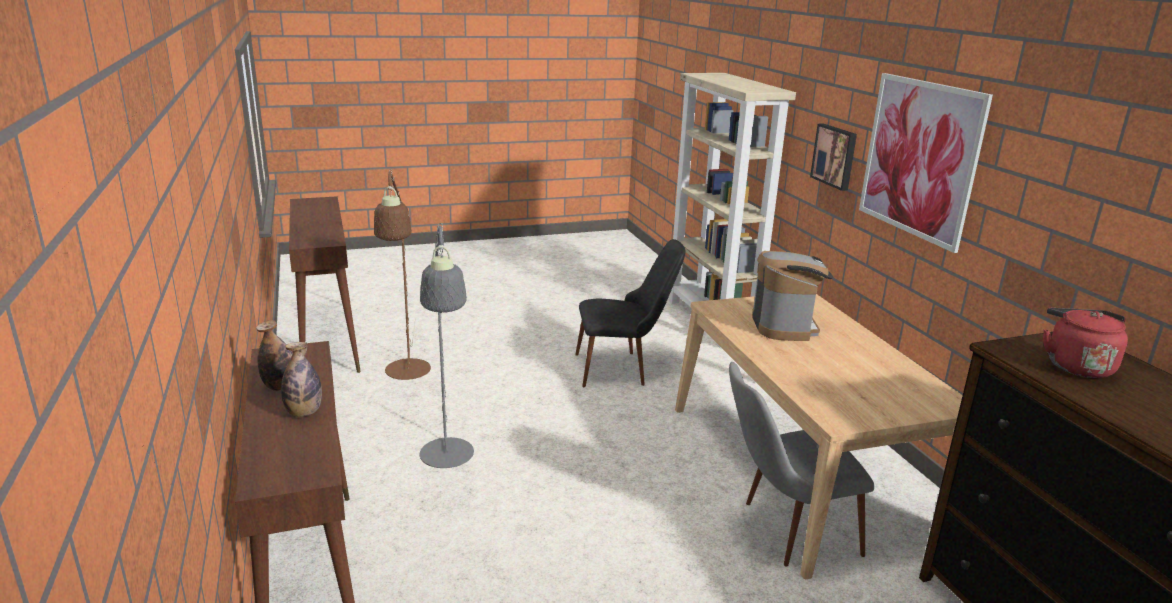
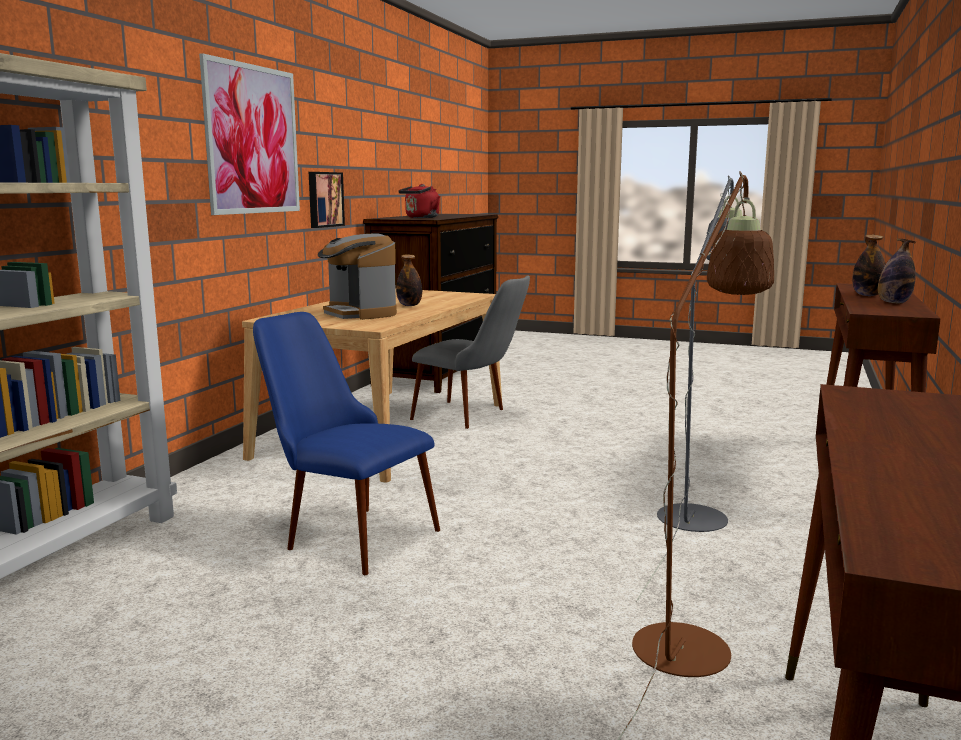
camera: 140 degrees left, 10 degrees down
black chair [575,239,686,387] -> blue chair [253,312,440,575]
coffee machine [752,251,833,341] -> coffee machine turned 75 degrees counterclockwise [318,233,397,320]
picture [810,123,857,191] -> picture moved to [309,172,345,228]
none -> bottle [396,254,422,306]

